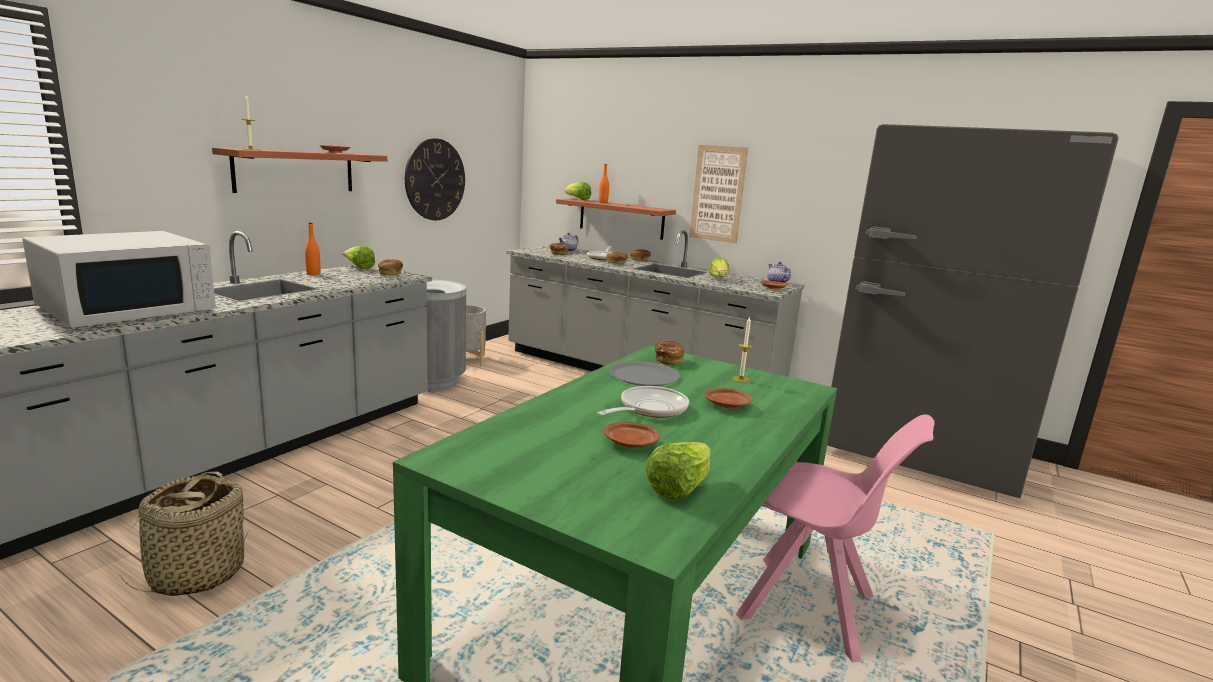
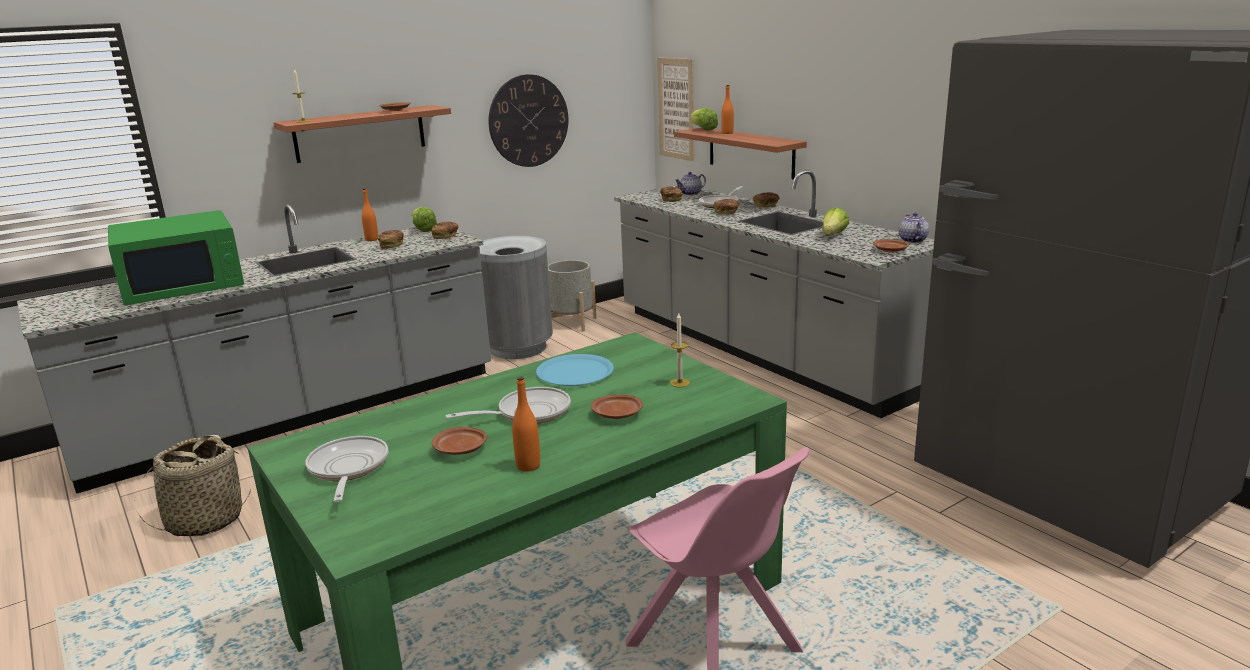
camera: 25 degrees right, 5 degrees up
white microwave [22,231,216,327] -> green microwave [108,210,244,305]
grey plate [609,361,680,386] -> blue plate [536,354,614,386]
lettuce [645,442,710,499] -> none
bread [655,340,684,365] -> bread moved to [378,230,404,249]
picture [689,145,748,243] -> picture moved to [657,58,694,161]
none -> frying pan [306,436,388,502]
none -> orange bottle [512,376,540,472]

